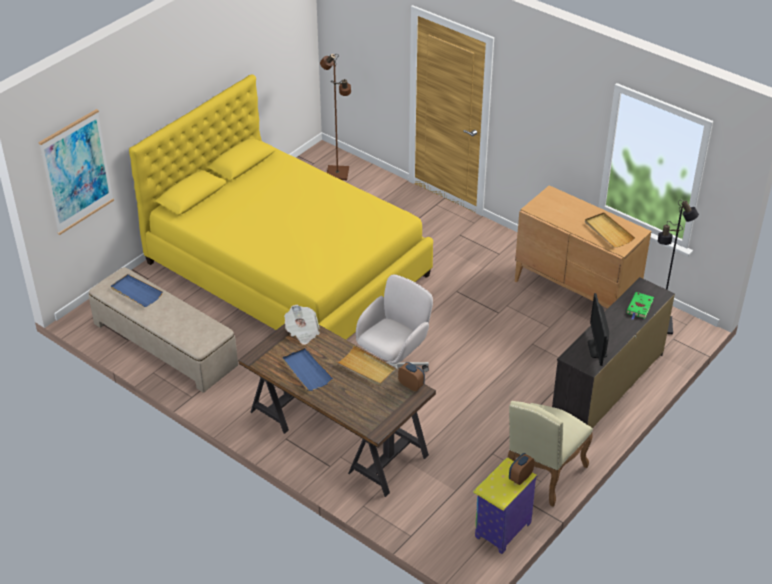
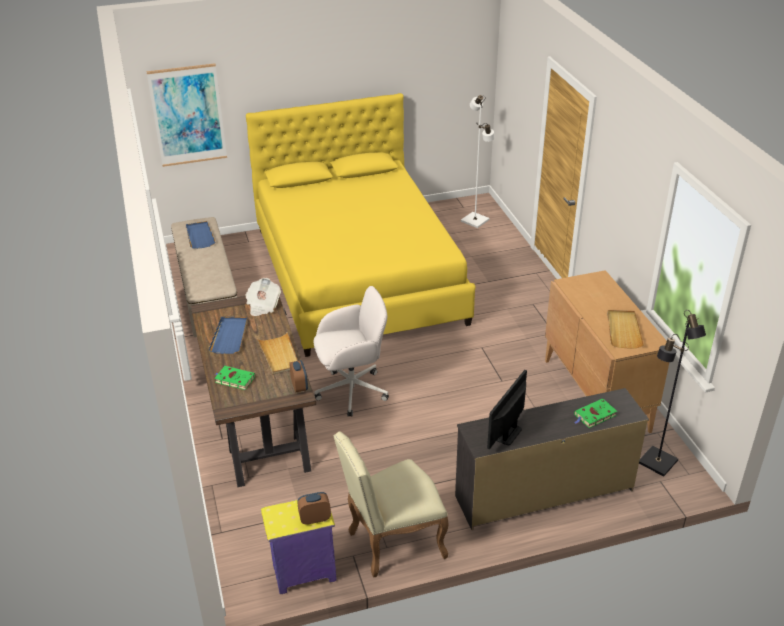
camera: 35 degrees right, 5 degrees down
brown floor lamp [320,54,351,180] -> white floor lamp [461,95,495,228]
none -> green book [215,366,255,390]

